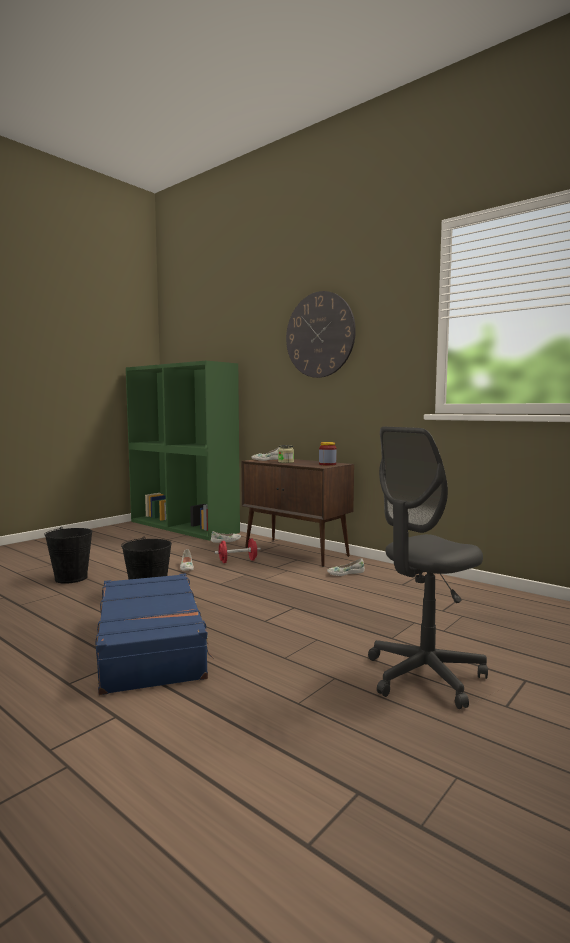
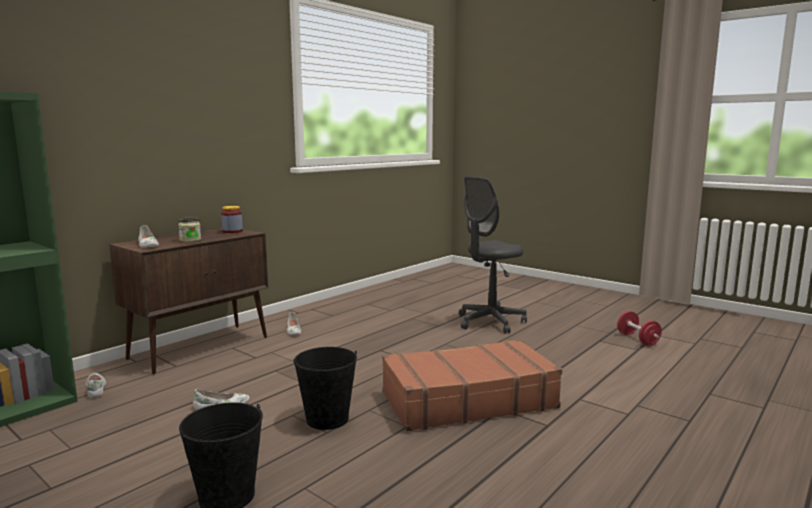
camera: 90 degrees left, 5 degrees up
blue suitcase [95,574,214,695] -> brown suitcase [382,339,562,432]
red dumbbell [215,539,261,563] -> red dumbbell moved to [617,311,662,346]
wall clock [286,291,356,378] -> none
grey office chair [368,427,488,709] -> grey office chair turned 90 degrees clockwise [459,176,527,334]

